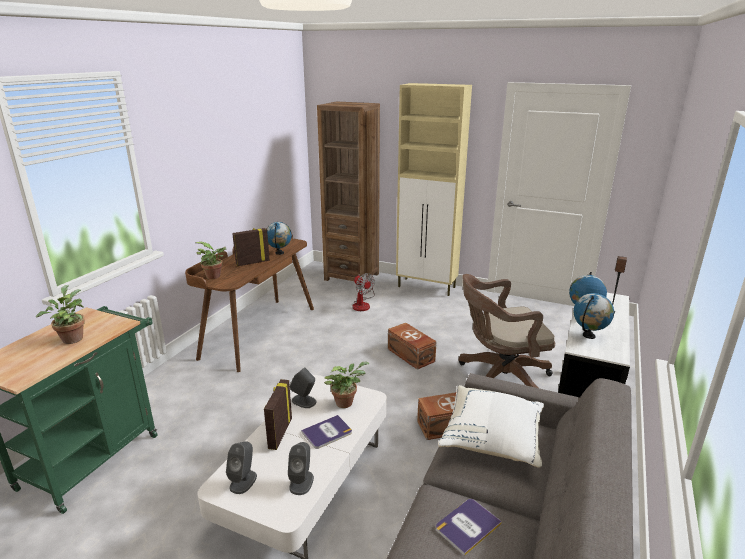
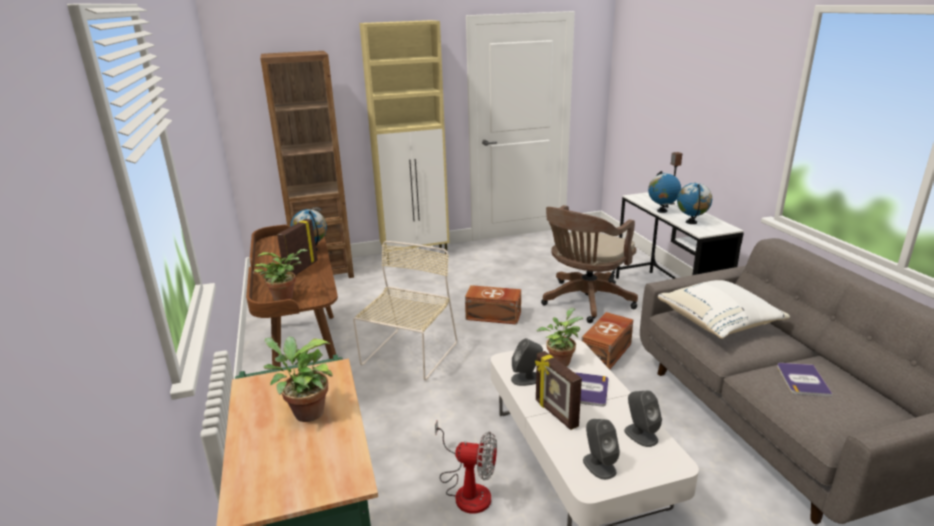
camera: 40 degrees left, 0 degrees up
fan [353,273,375,311] -> fan moved to [435,420,497,514]
none -> beige chair [353,241,457,380]

